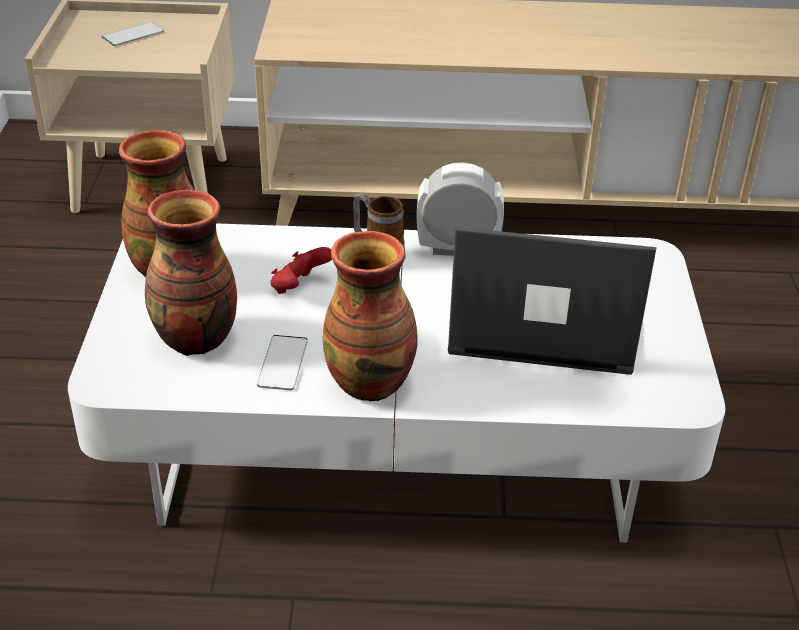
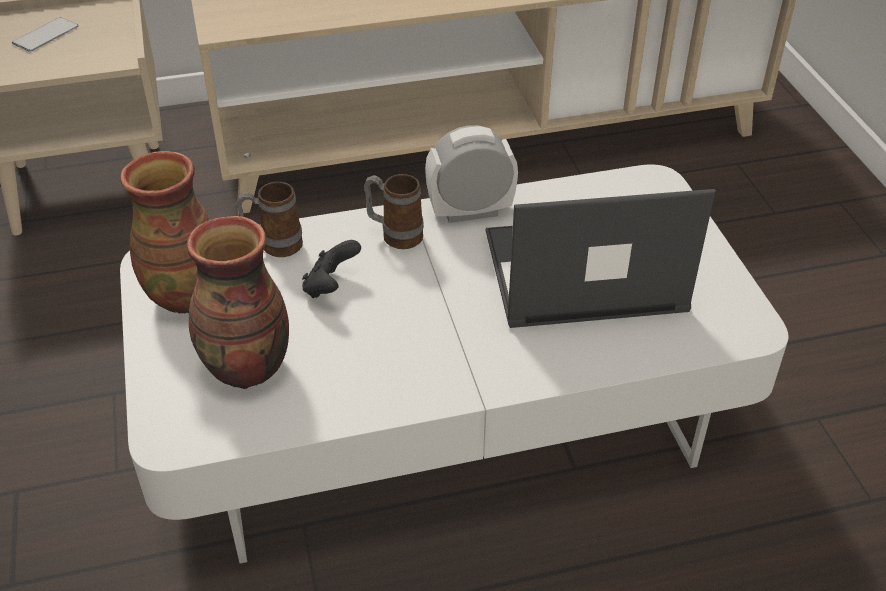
camera: 15 degrees left, 5 degrees up
phone [257,335,308,390] -> none
red game controller [270,247,332,294] -> black game controller [302,240,361,298]
vase [323,231,418,401] -> none
none -> mug [236,182,303,257]

